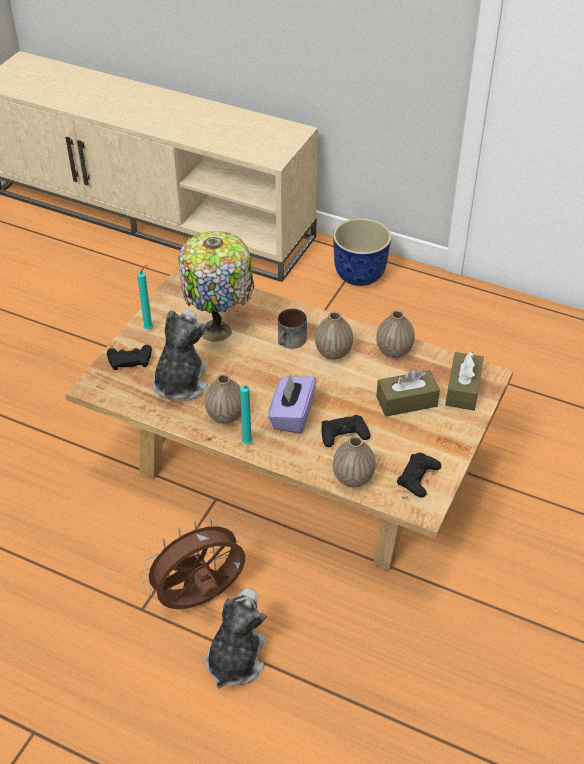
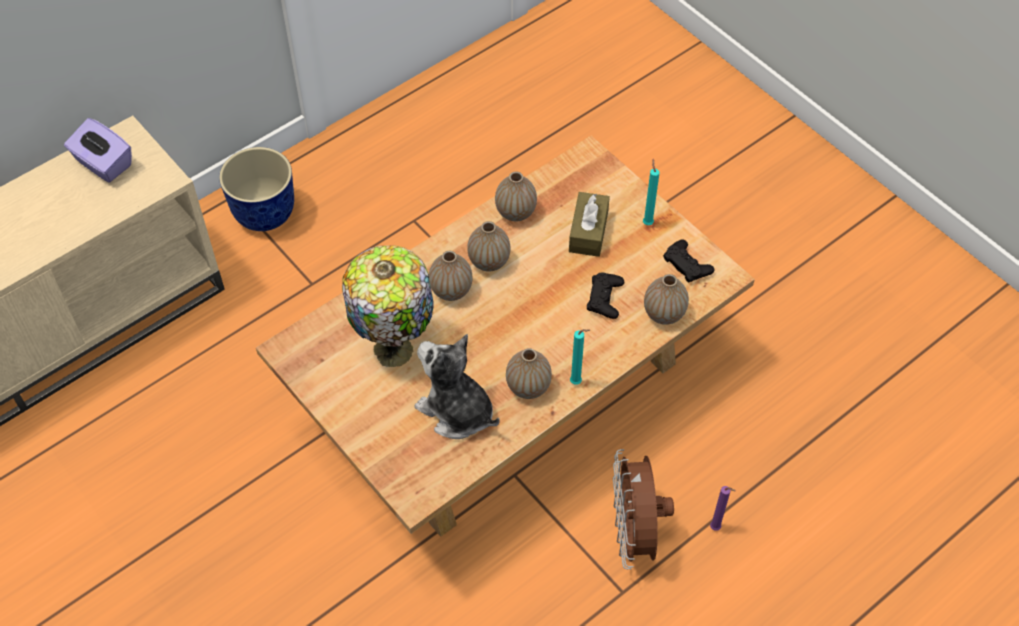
camera: 65 degrees left, 10 degrees up
black game controller [107,345,152,370] -> none
turquoise candle [137,265,153,329] -> turquoise candle moved to [643,159,660,225]
plush toy [206,588,266,689] -> purple candle [710,486,735,531]
purple tissue box [268,374,317,434] -> purple tissue box moved to [64,118,132,182]
mug [278,308,307,349] -> vase [429,251,473,301]
brown tissue box [445,352,484,411] -> none

